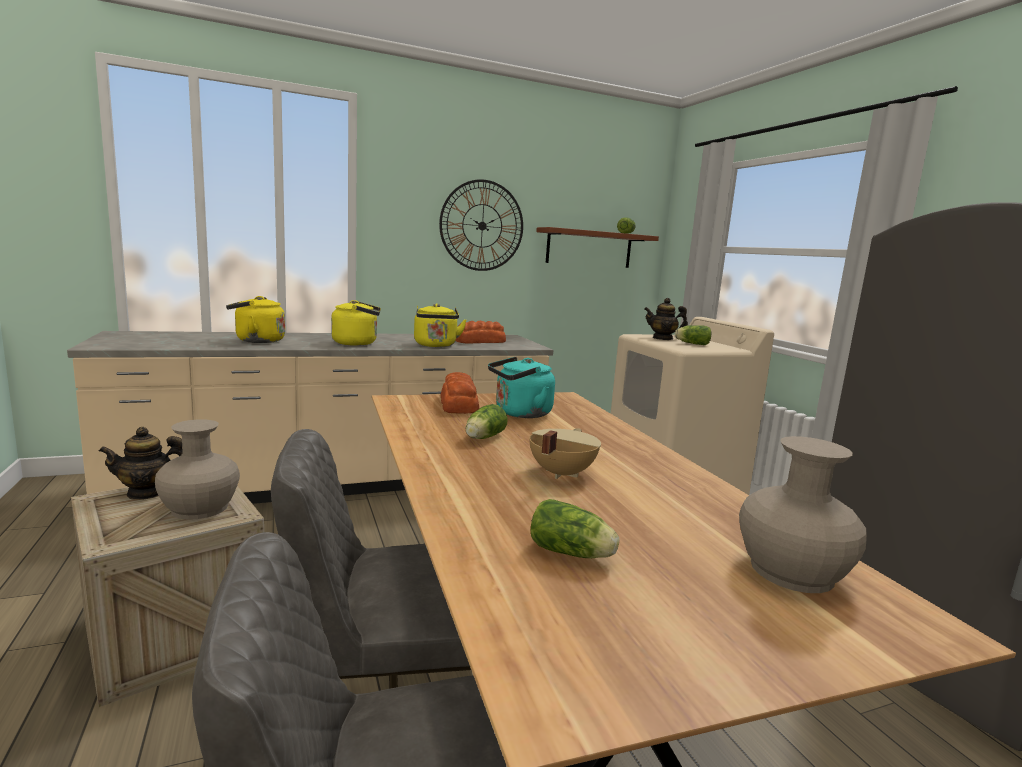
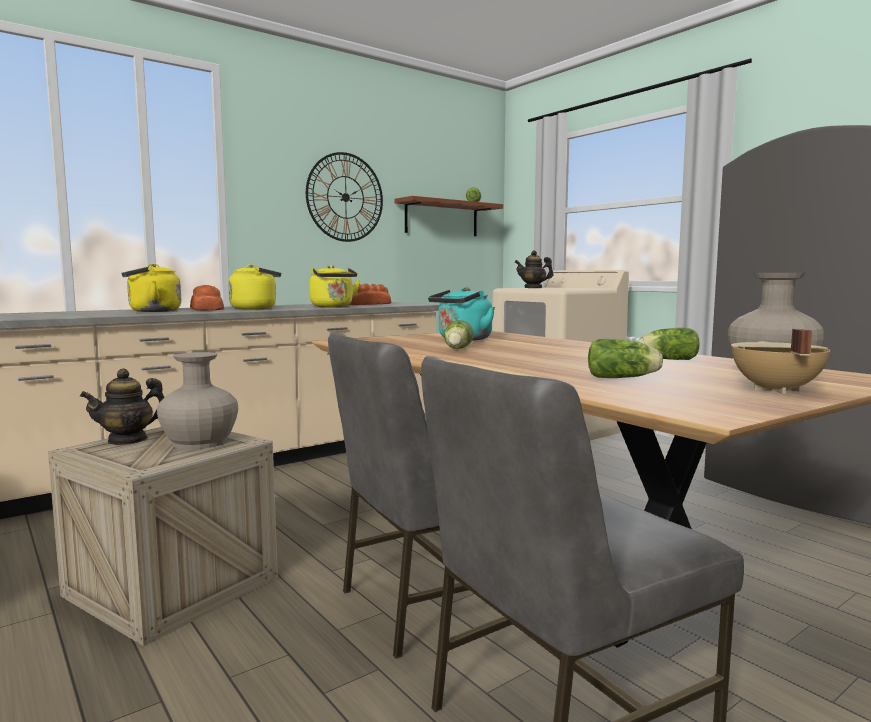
camera: 15 degrees left, 5 degrees down
bread [440,372,479,414] -> bread moved to [190,285,224,311]
beige cooking pot [529,428,601,479] -> beige cooking pot moved to [731,329,830,394]
lettuce [675,325,711,345] -> lettuce moved to [638,328,700,360]

